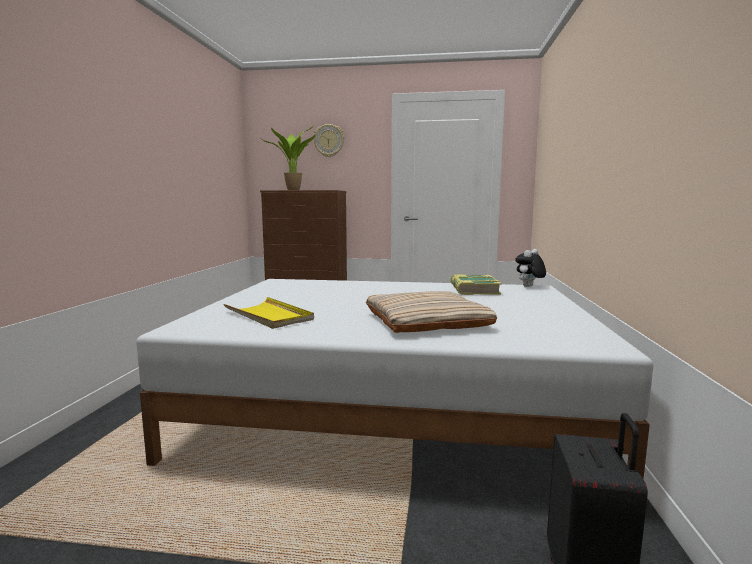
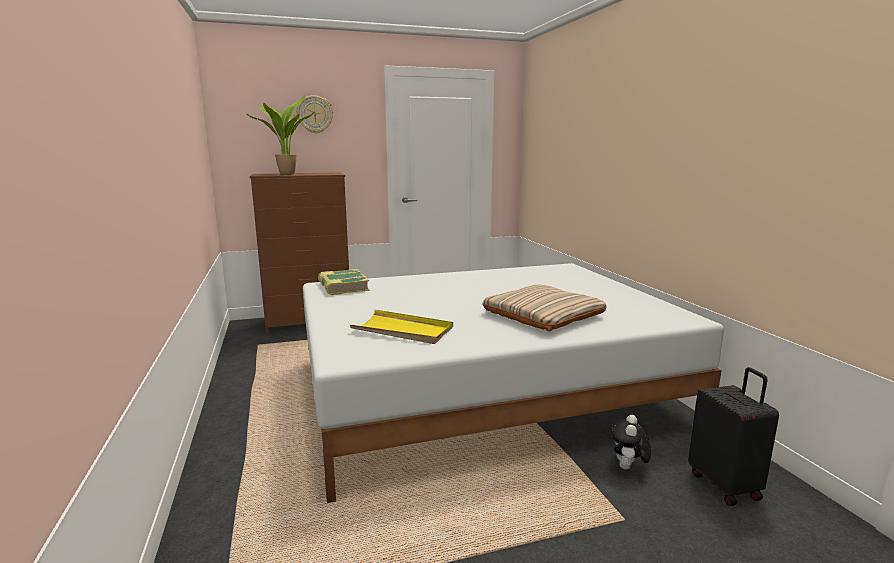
camera: 25 degrees left, 5 degrees up
book [450,274,502,295] -> book moved to [318,269,370,295]
plush toy [515,249,546,287] -> plush toy moved to [612,415,651,470]

